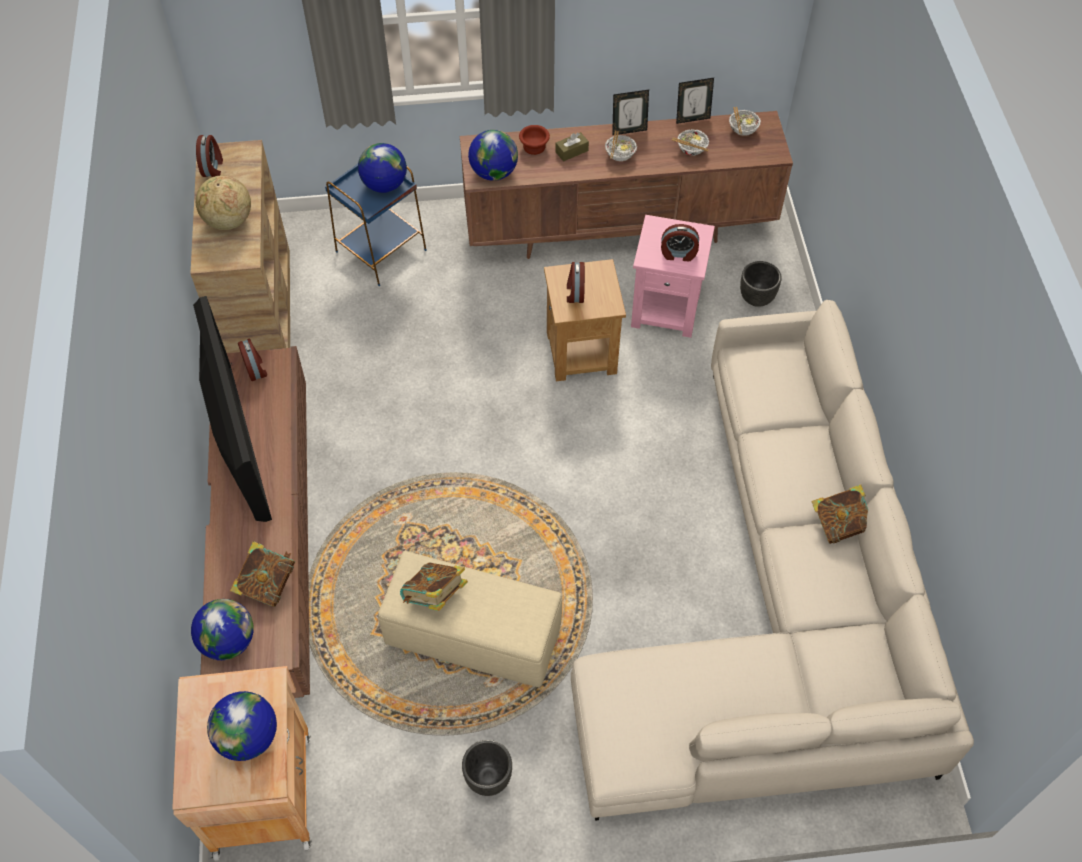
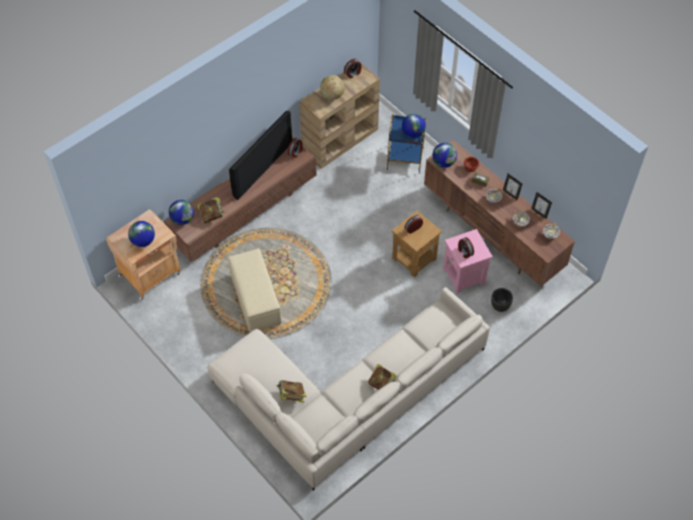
camera: 55 degrees right, 0 degrees up
book [400,562,468,611] -> book moved to [277,380,306,402]
black planter [462,740,512,796] -> none

